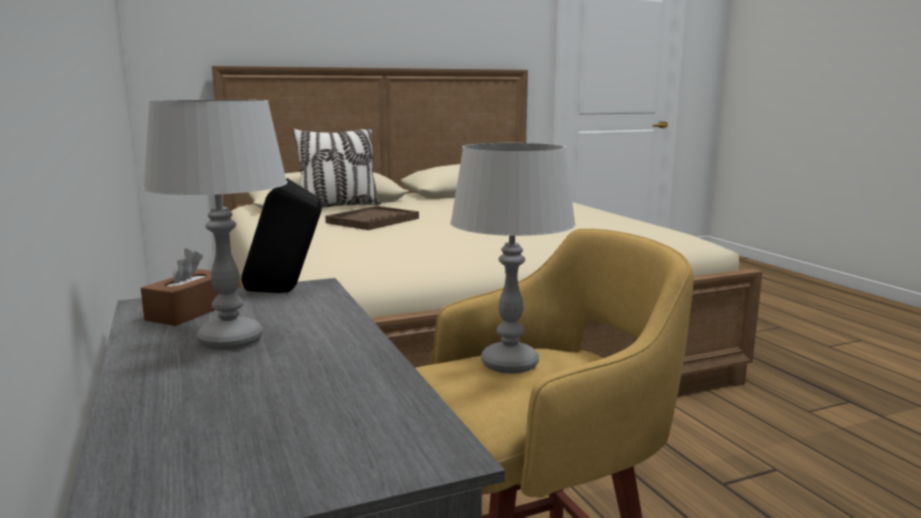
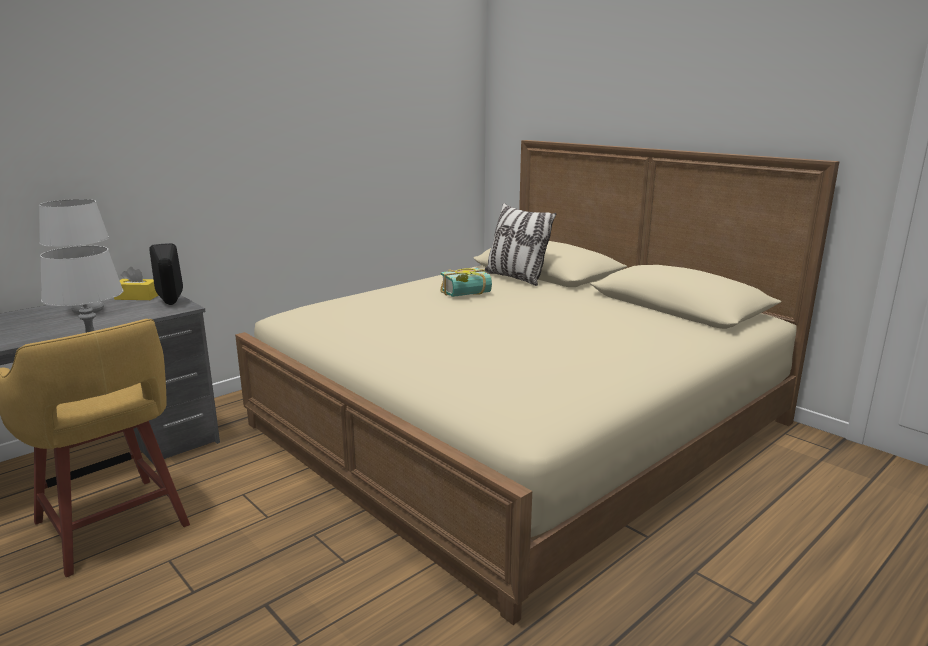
camera: 70 degrees right, 5 degrees up
brown tissue box [141,248,219,326] -> yellow tissue box [114,267,158,300]
brown tray [325,206,419,230] -> book [441,268,492,297]

